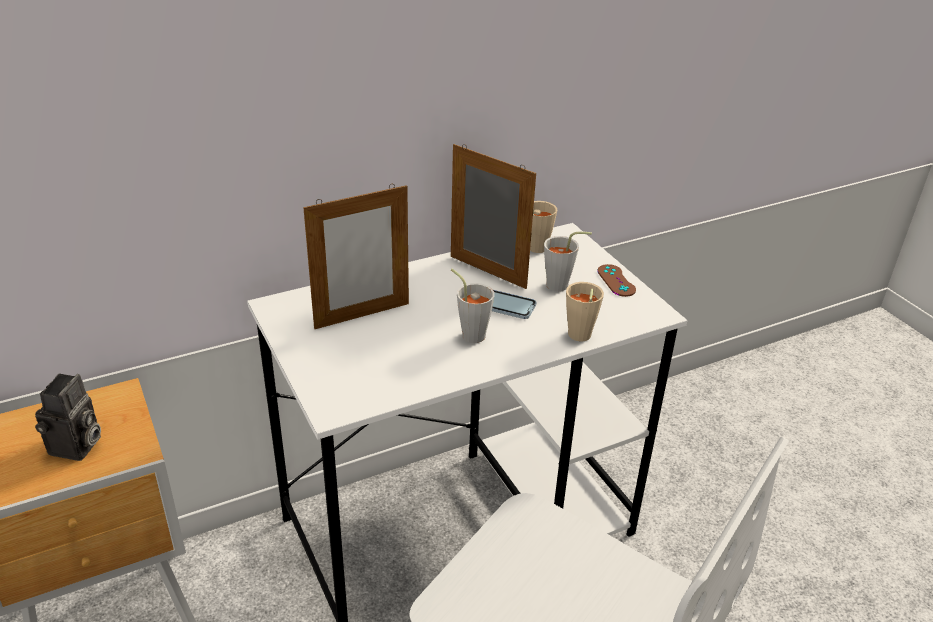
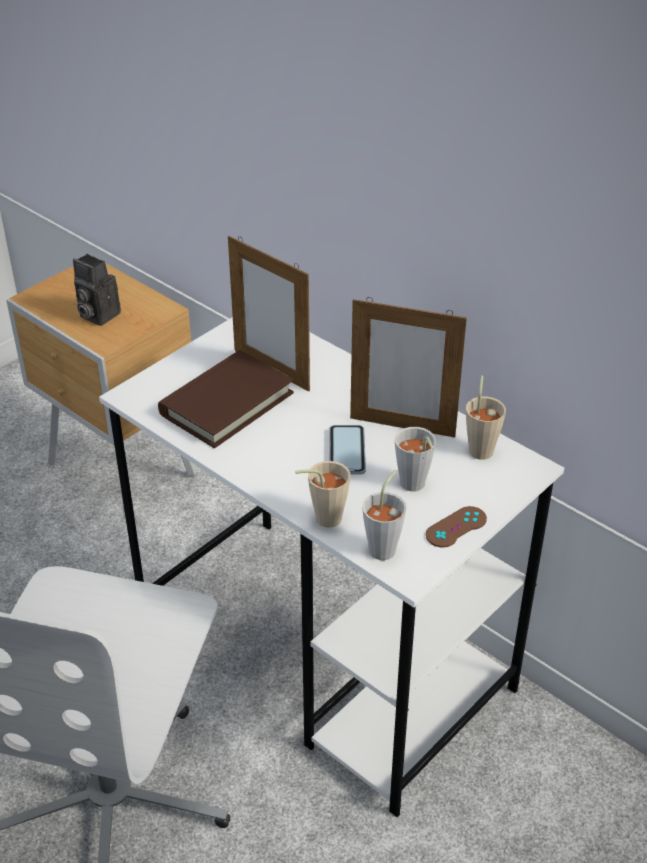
camera: 70 degrees right, 5 degrees up
camera [35,373,101,461] -> camera turned 45 degrees clockwise [73,254,121,326]
picture frame [451,144,536,289] -> picture frame turned 90 degrees clockwise [350,297,467,438]
grey cup [451,268,495,343] -> grey cup moved to [362,470,407,560]
none -> brown book [158,350,294,448]

